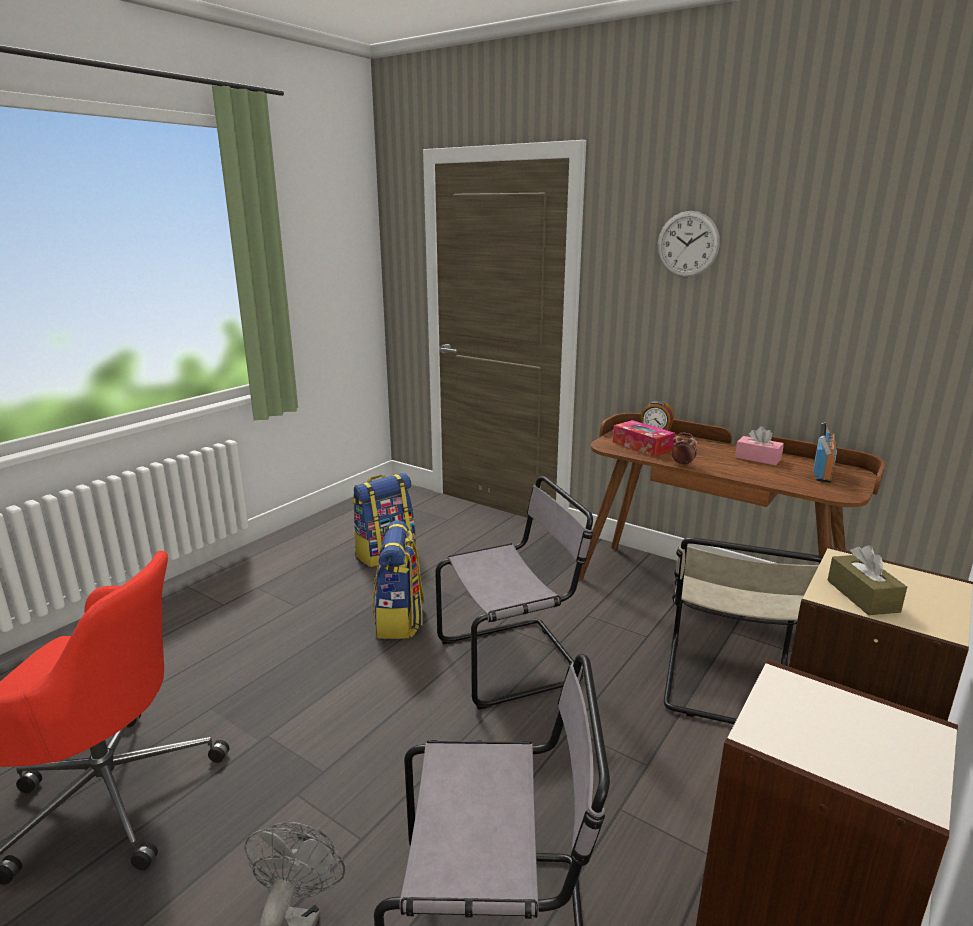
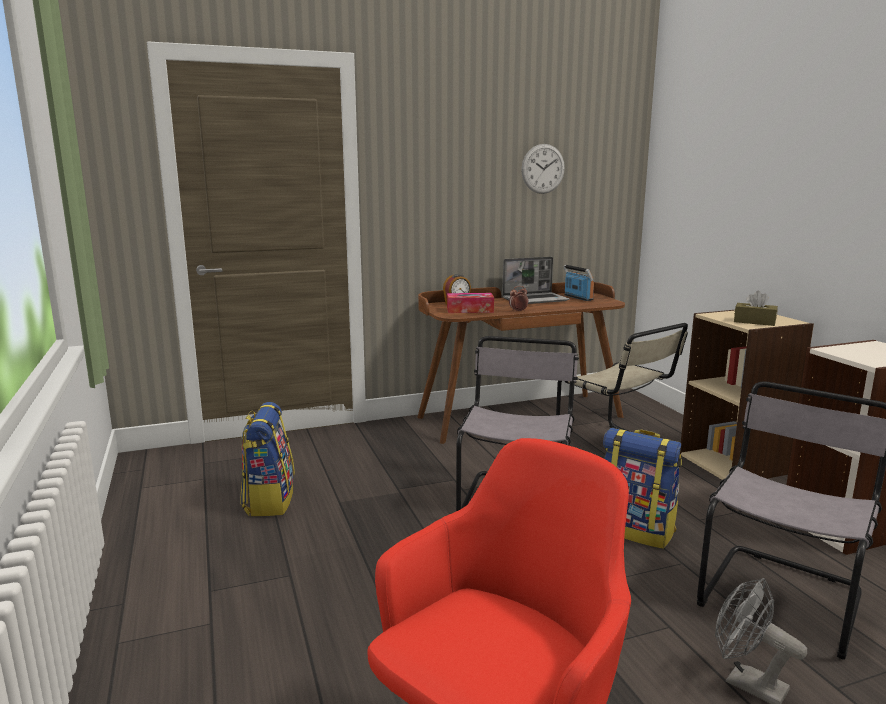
camera: 55 degrees left, 5 degrees down
backpack [372,520,425,639] -> backpack moved to [603,428,682,549]
wall clock [657,211,720,277] -> wall clock moved to [521,144,565,194]
pink tissue box [735,426,784,465] -> laptop [502,257,570,304]

